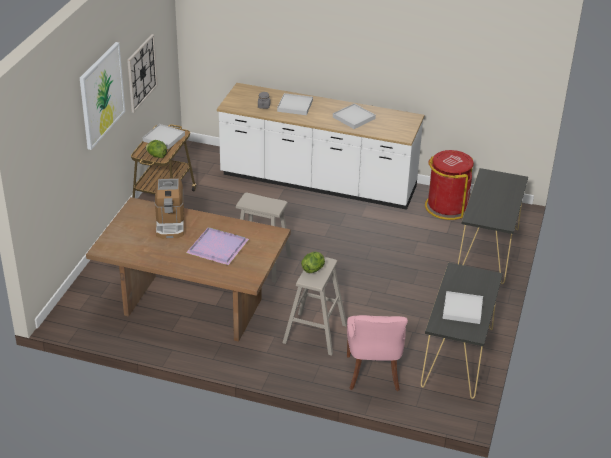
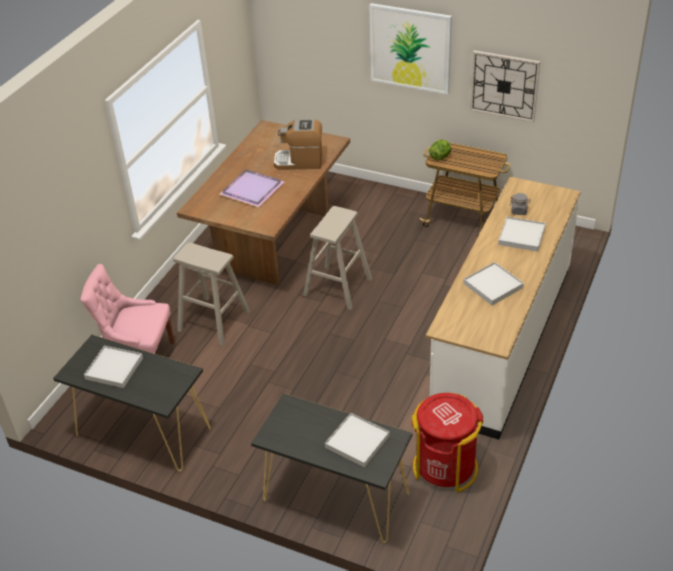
camera: 100 degrees right, 5 degrees up
white tray [143,124,185,149] -> white tray moved to [325,413,390,468]
lettuce [301,252,325,273] -> none

